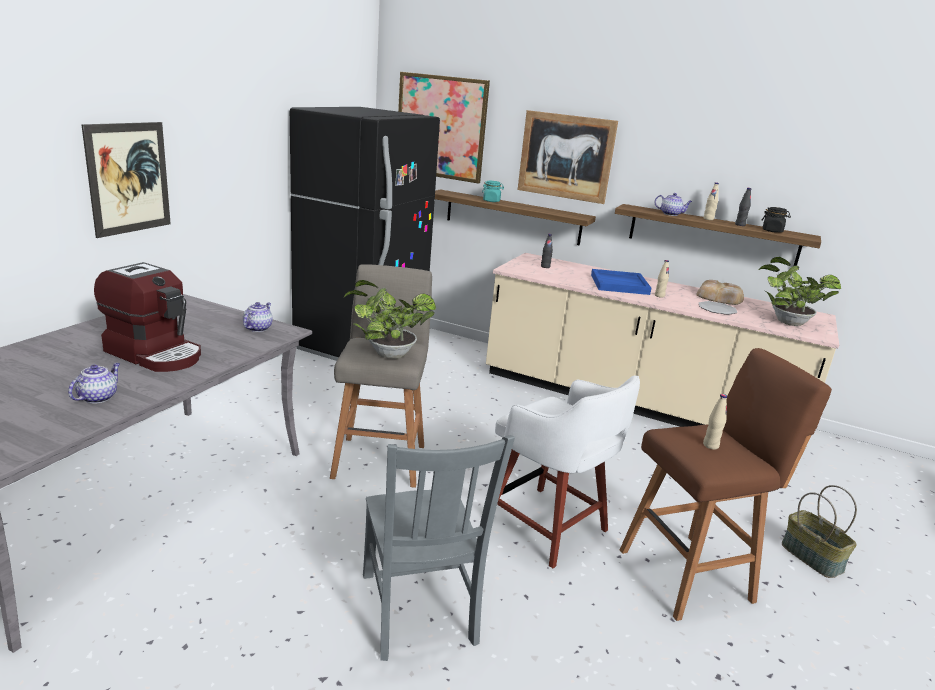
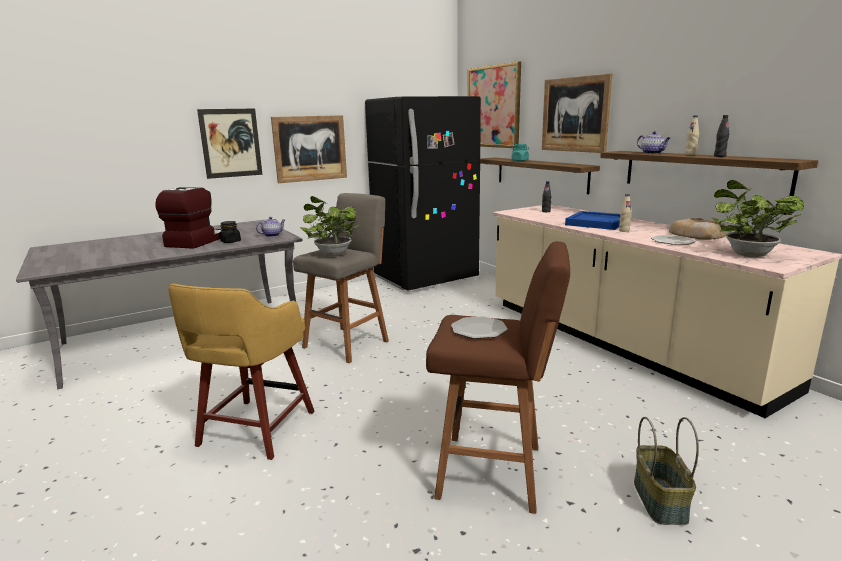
camera: 35 degrees right, 5 degrees down
teapot [68,363,120,403] -> none
coffee machine [94,262,201,372] -> coffee machine turned 135 degrees counterclockwise [156,187,222,249]
grey chair [363,435,515,661] -> yellow stool [168,283,315,460]
white stool [495,375,640,568] -> none
beige bottle [703,394,727,450] -> plate [451,316,508,339]
black jar [762,207,791,233] -> black jar moved to [220,221,241,243]
none -> picture [271,115,347,183]

